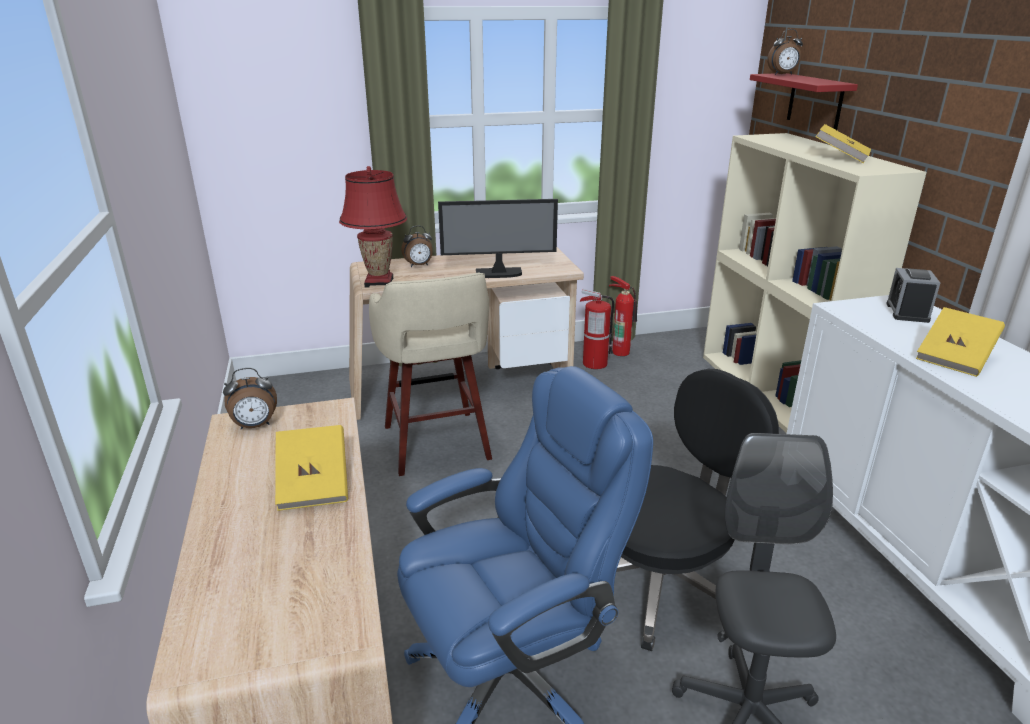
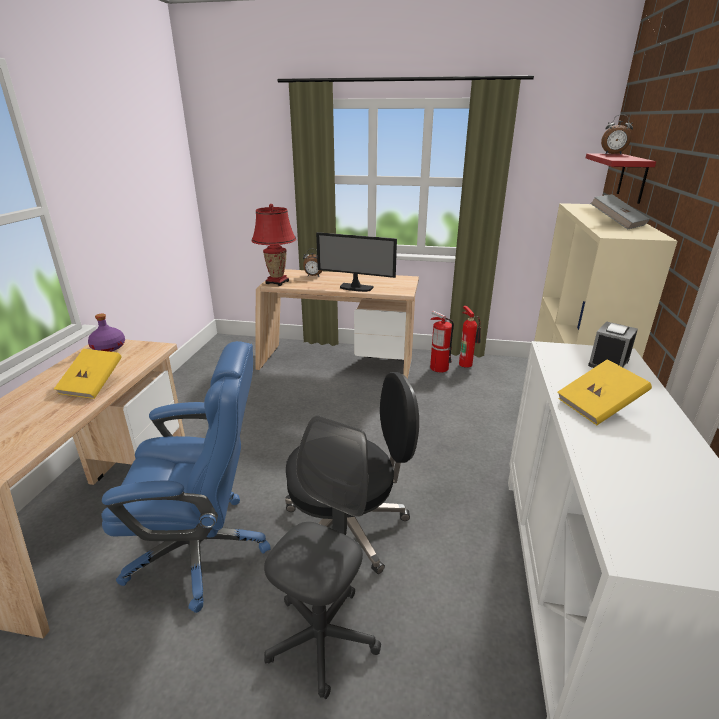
camera: 25 degrees right, 0 degrees up
alarm clock [223,368,277,430] -> purple bottle [88,314,125,352]
beige stool [369,272,492,476] -> none
yellow book [815,124,871,163] -> grey book [590,194,649,229]

